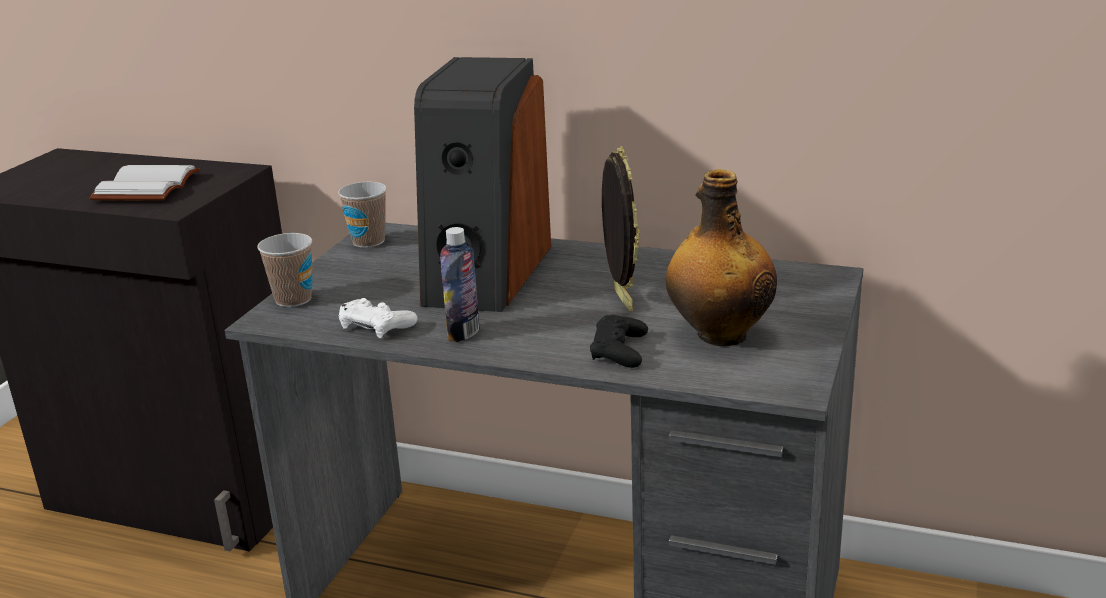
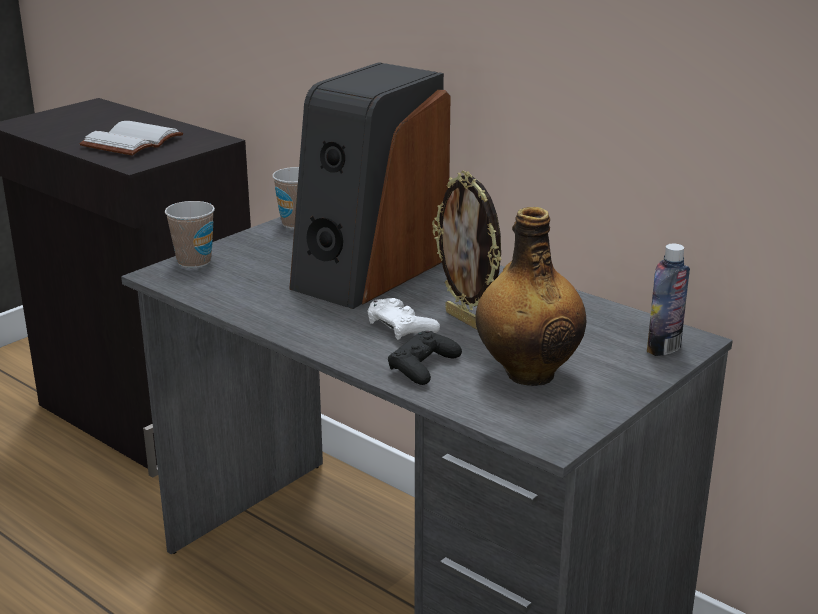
camera: 20 degrees right, 0 degrees up
white game controller [338,298,418,338] -> white game controller moved to [368,298,440,340]
bottle [440,227,480,342] -> bottle moved to [647,244,690,356]
picture frame [602,146,640,312] -> picture frame turned 135 degrees clockwise [432,171,501,330]

